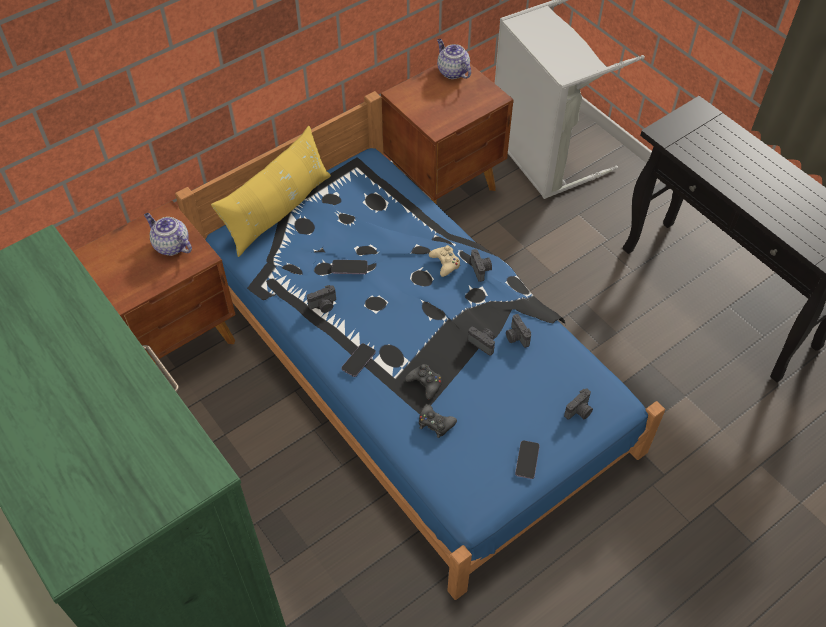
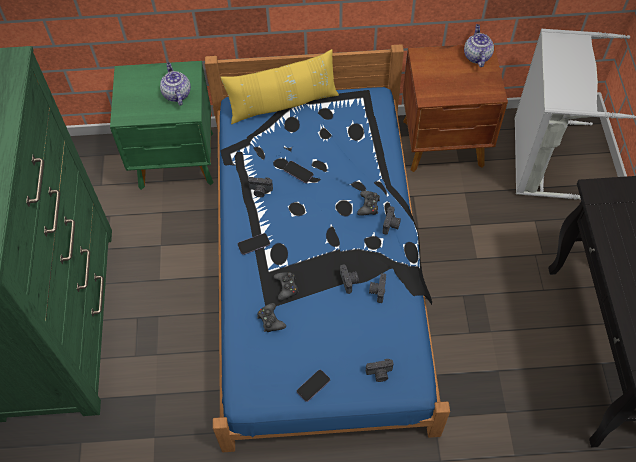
camera: 35 degrees right, 5 degrees up
brown nightstand [73,201,236,364] -> green nightstand [110,61,214,190]
beige game controller [429,245,460,277] -> black game controller [357,191,380,216]

